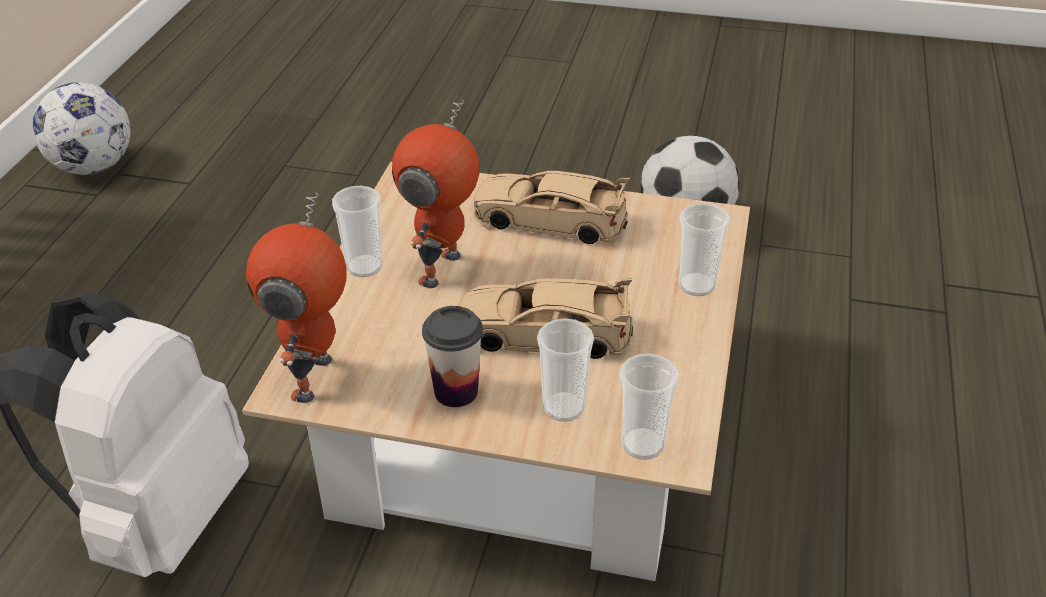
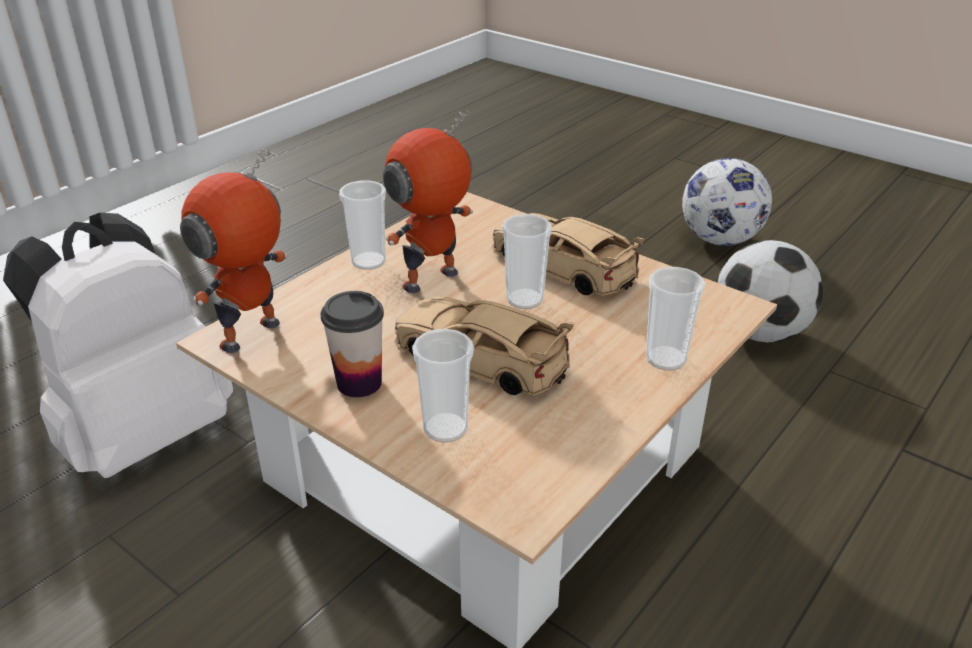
camera: 25 degrees right, 5 degrees down
football [33,82,130,175] -> football moved to [682,158,772,246]
cup [620,353,679,460] -> cup moved to [502,214,552,309]

